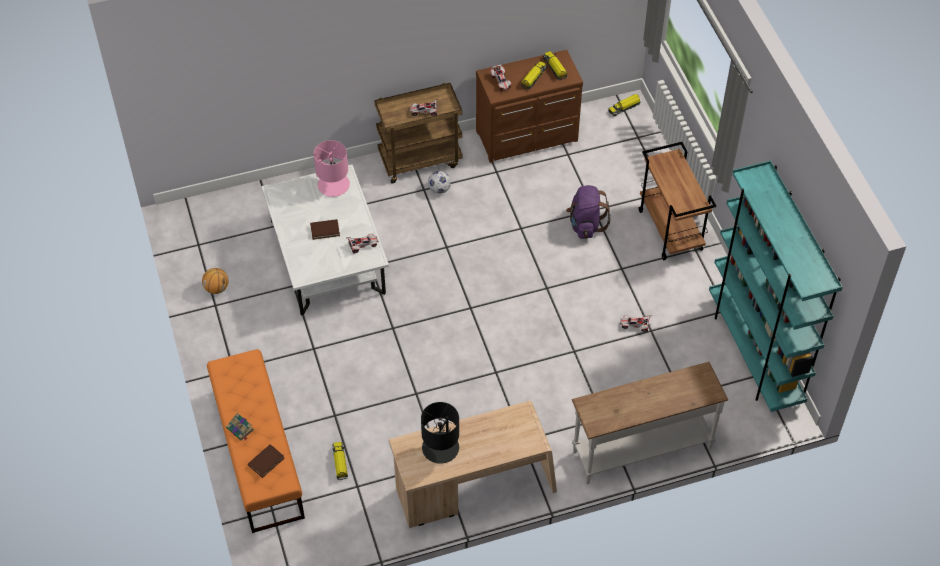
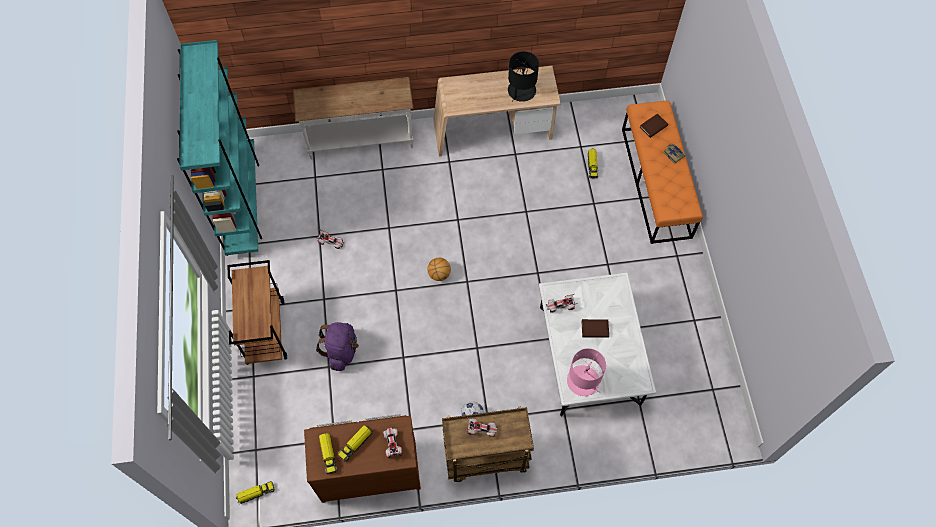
camera: 170 degrees left, 10 degrees up
basketball [202,268,229,294] -> basketball moved to [427,258,451,281]

